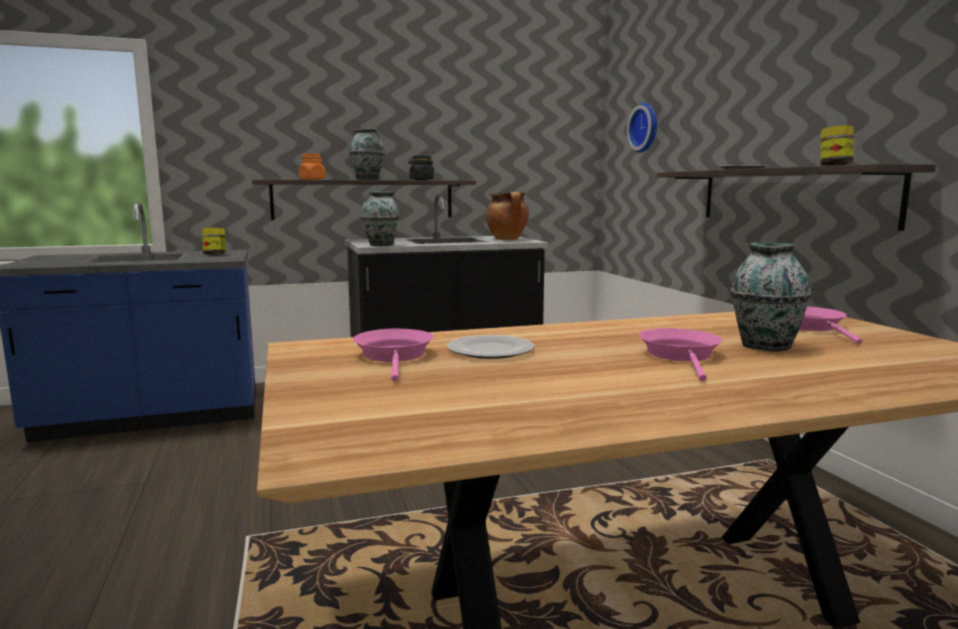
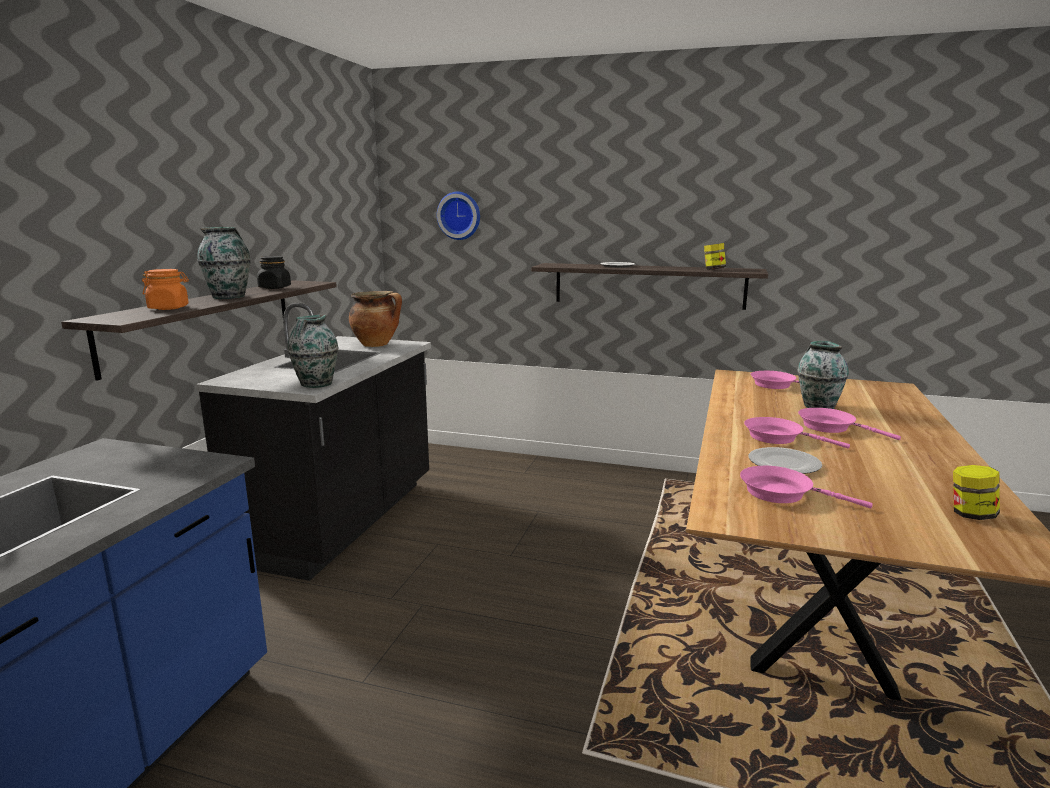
camera: 55 degrees left, 5 degrees up
jar [202,228,226,255] -> jar moved to [953,465,1000,520]
none -> pink frying pan [744,417,850,449]

